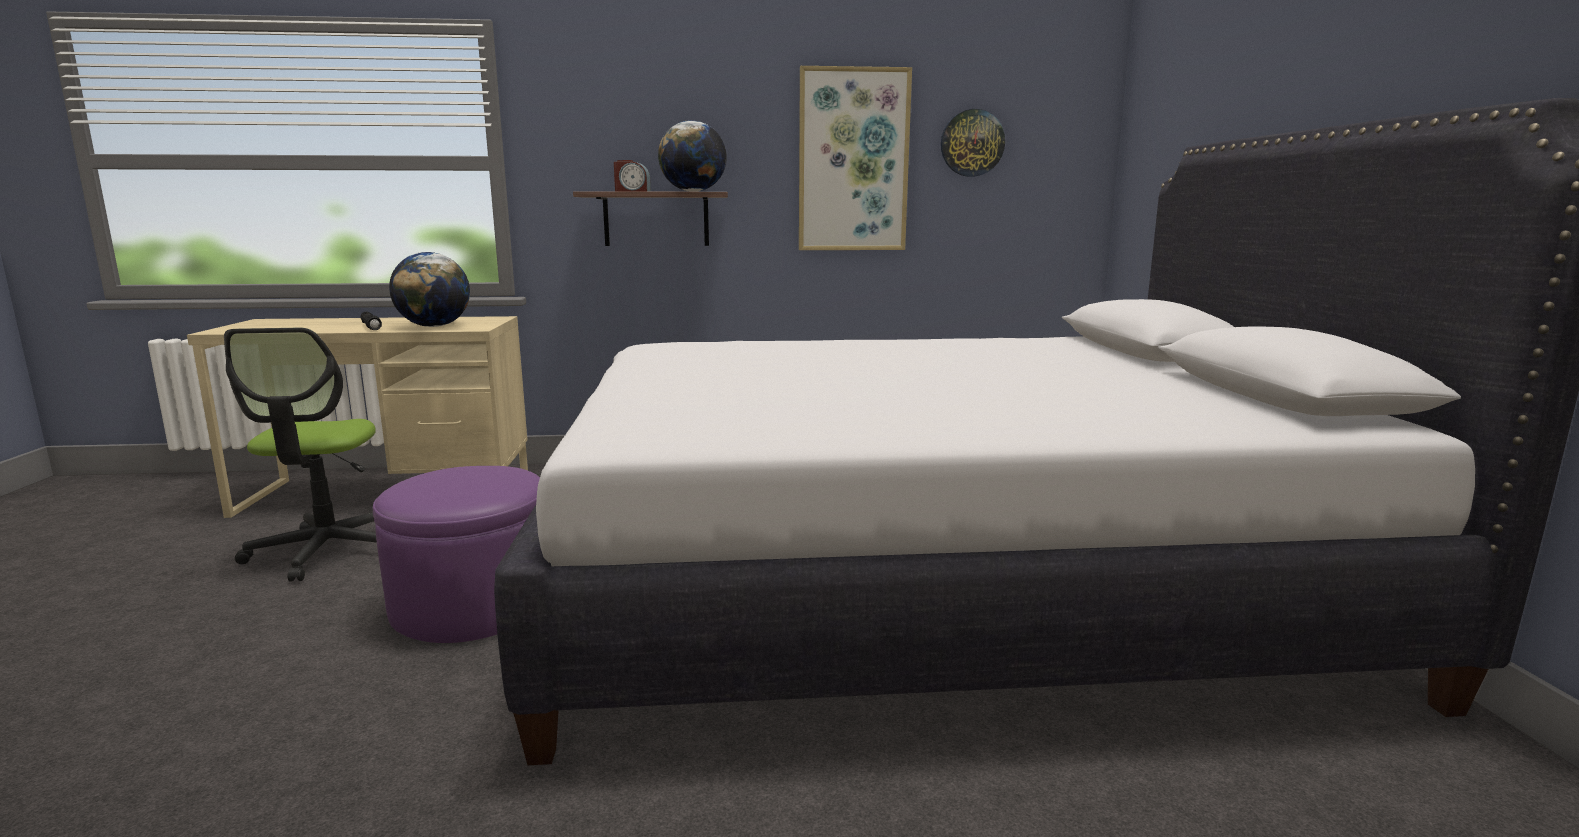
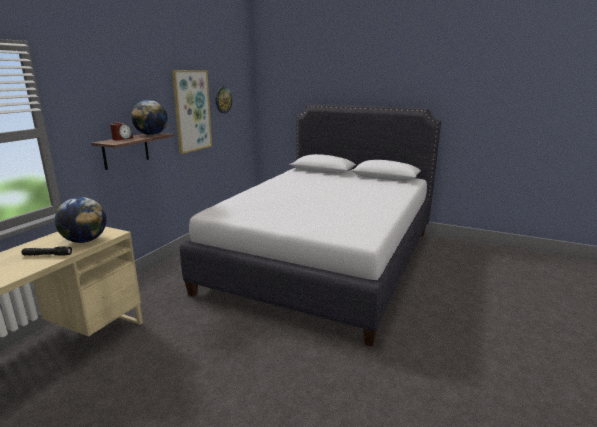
camera: 60 degrees left, 5 degrees up
office chair [224,328,377,582] -> none
purple ottoman [373,466,540,643] -> none

